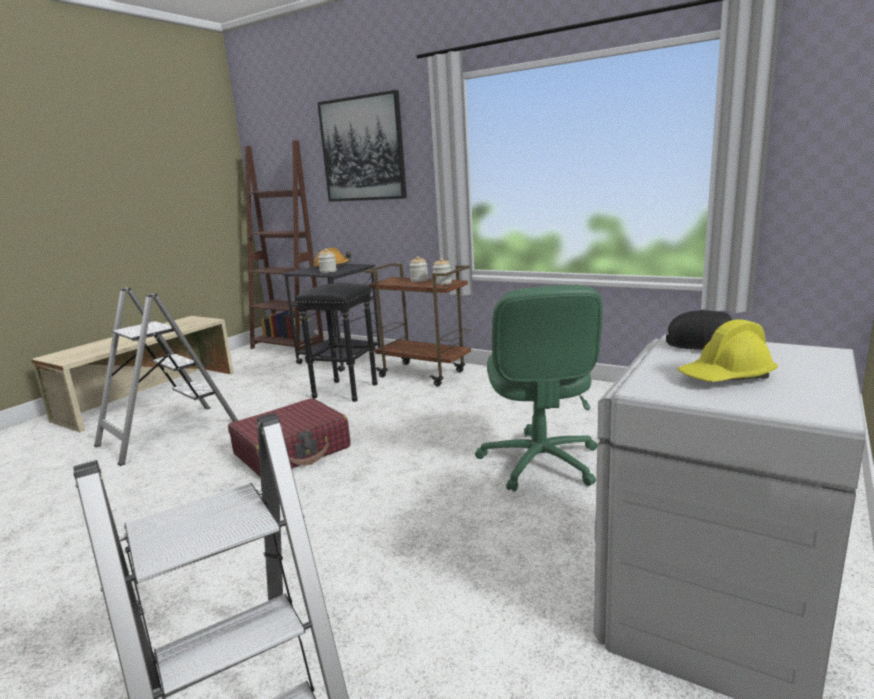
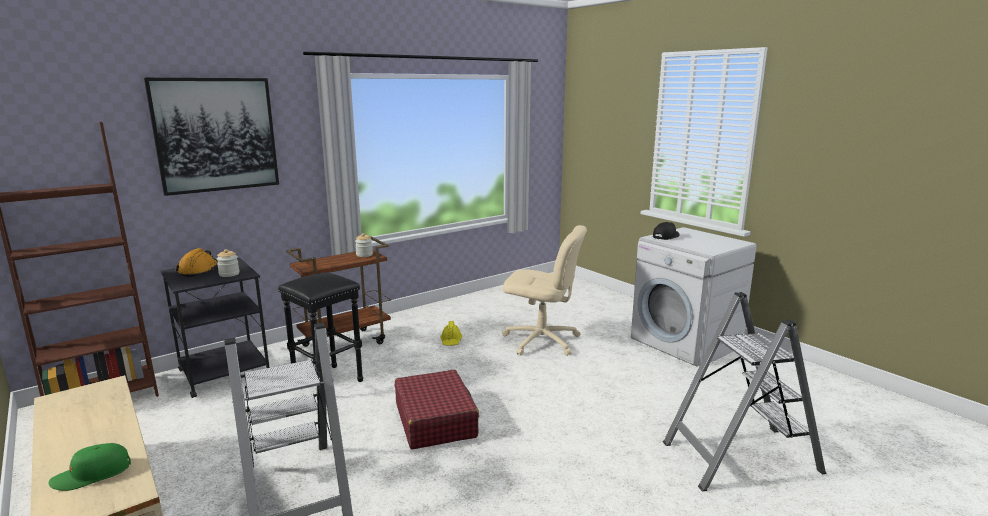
camera: 70 degrees left, 0 degrees up
jar [410,256,428,282] -> none
green office chair [475,285,603,492] -> beige office chair [502,225,587,356]
yellow hard hat [678,319,778,382] -> yellow hard hat moved to [440,321,462,346]
none -> green cap [49,443,131,491]

